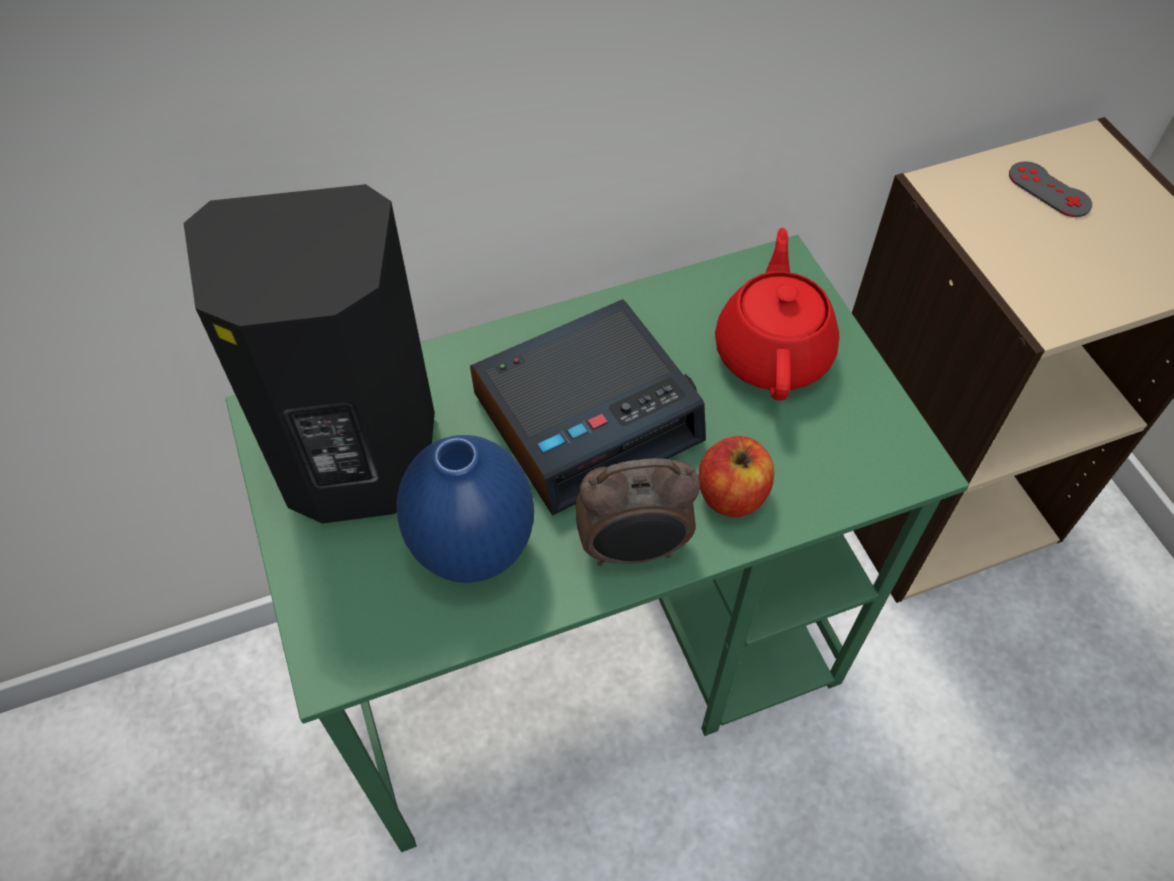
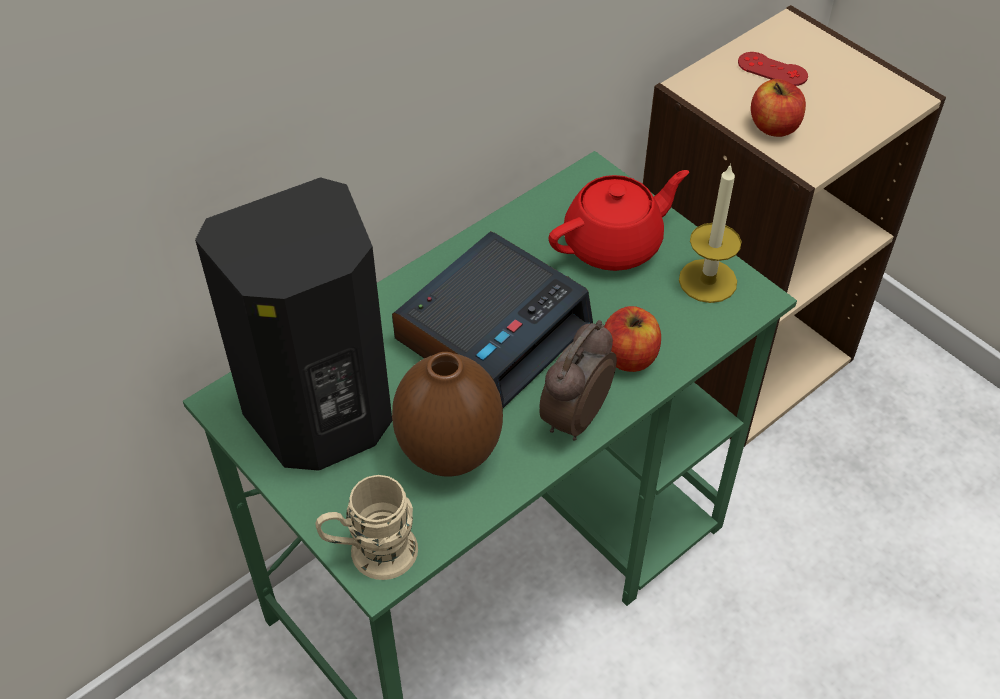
camera: 20 degrees left, 5 degrees down
blue vase [397,435,534,583] -> brown vase [392,352,503,477]
alarm clock [575,458,700,566] -> alarm clock turned 150 degrees clockwise [540,320,617,441]
red teapot [715,227,839,401] -> red teapot turned 75 degrees clockwise [549,170,689,271]
grey game controller [1009,161,1092,217] -> red game controller [738,52,808,86]
none -> beige mug [315,475,418,580]
none -> candle [679,163,741,303]
none -> apple [751,79,806,137]

